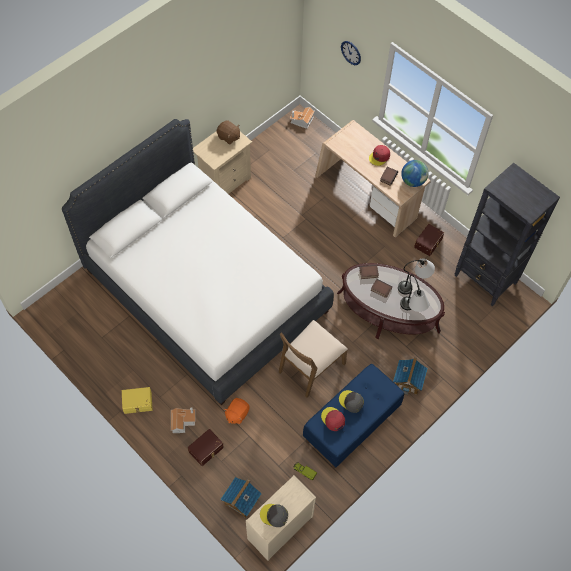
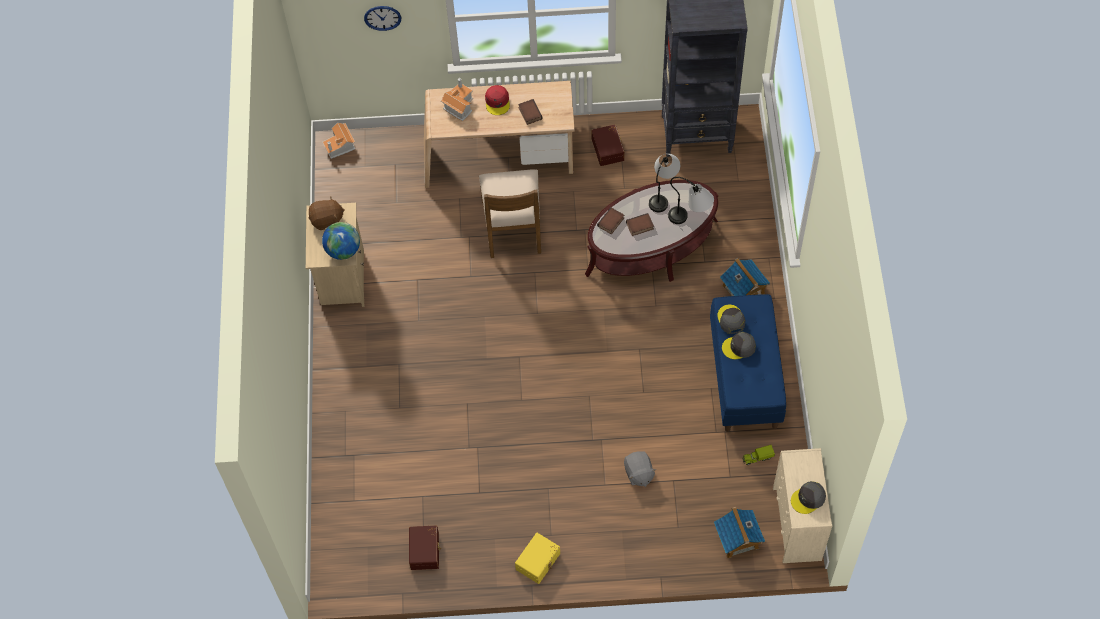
camera: 45 degrees left, 0 degrees up
white bed [62,119,334,405] -> none
toy house [171,408,195,433] -> toy house moved to [441,78,473,121]
brown storage box [188,429,224,466] -> brown storage box moved to [409,526,441,570]
orange plush toy [224,398,250,424] -> grey plush toy [624,451,656,487]
brown chair [278,320,348,397] -> brown chair moved to [479,169,541,258]
red cap [321,407,345,431] -> none
globe [401,160,428,187] -> globe moved to [322,222,360,260]
none -> grey cap [717,304,745,334]

